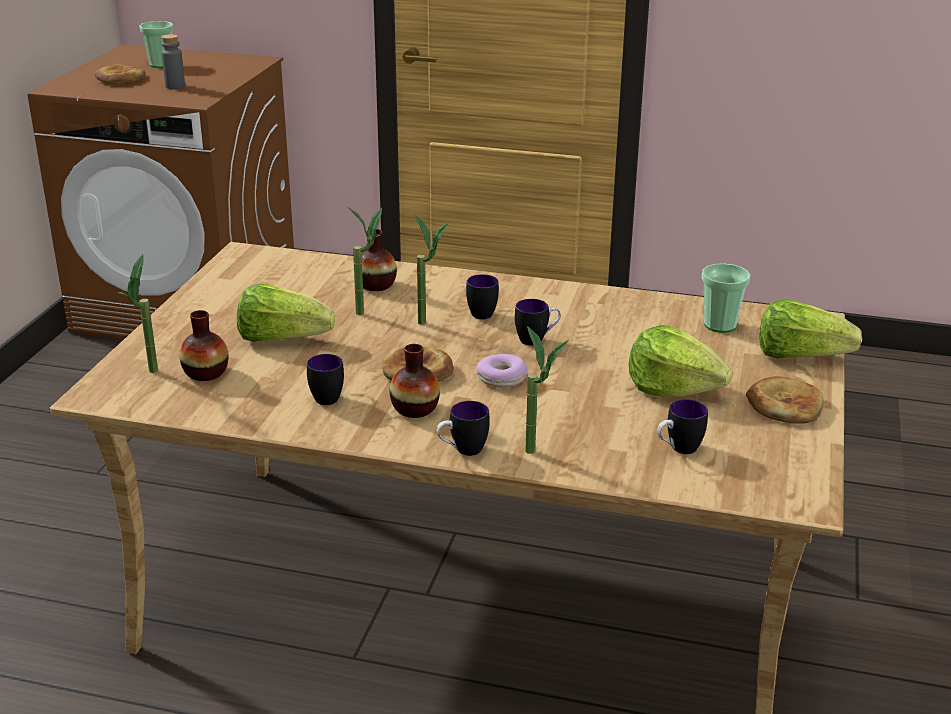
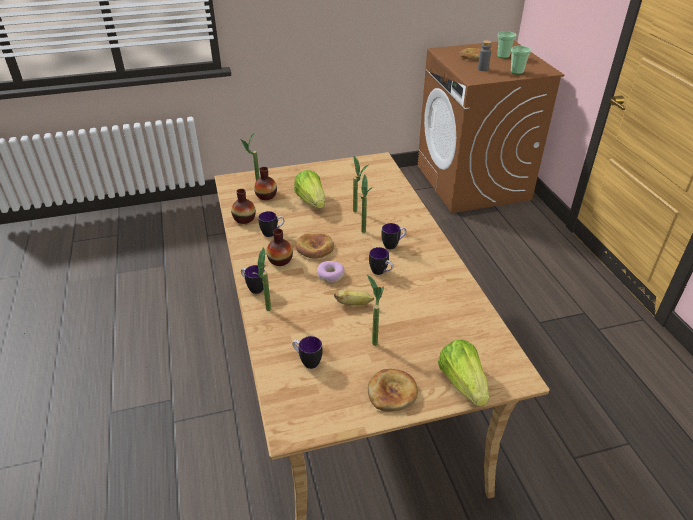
camera: 60 degrees right, 10 degrees up
vase [362,229,397,291] -> vase moved to [231,189,256,224]
lettuce [629,325,732,397] -> potted plant [367,275,384,346]
cup [702,263,750,333] -> cup moved to [511,46,531,74]
none -> banana [334,290,374,305]

